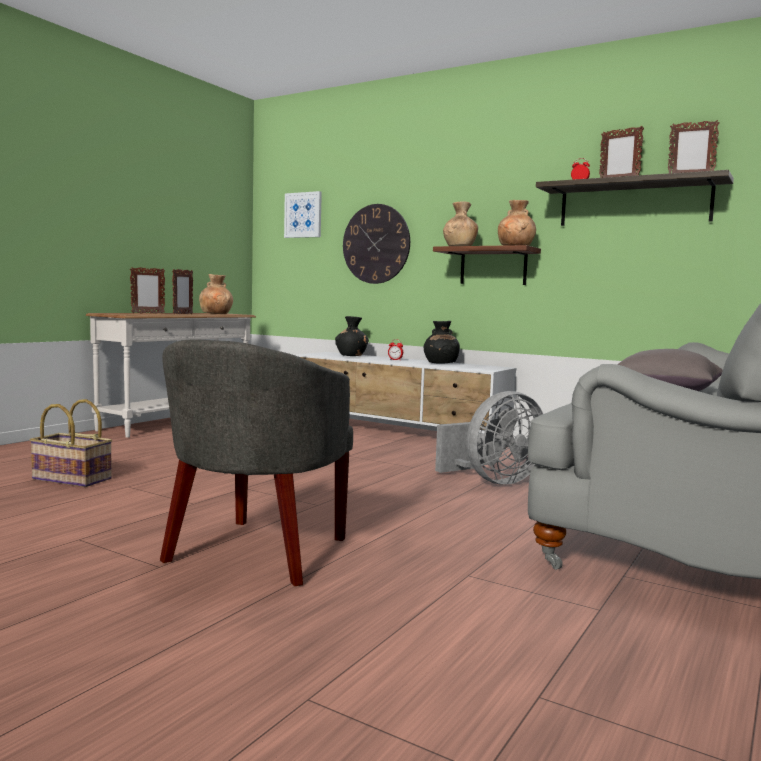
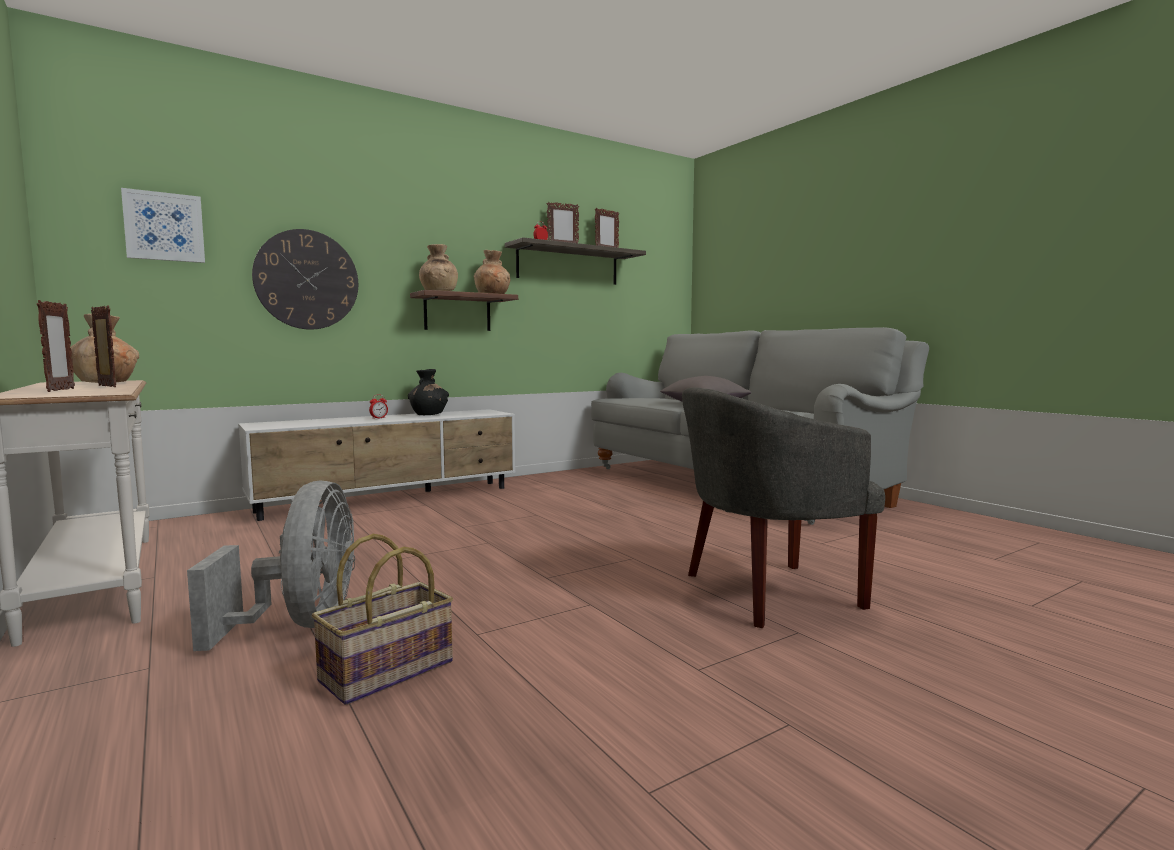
camera: 65 degrees left, 0 degrees up
grey armchair [160,339,353,586] -> grey armchair turned 120 degrees clockwise [682,387,885,628]
black vase [335,316,369,356] -> none
grey fan [435,391,543,485] -> grey fan moved to [187,480,355,651]

